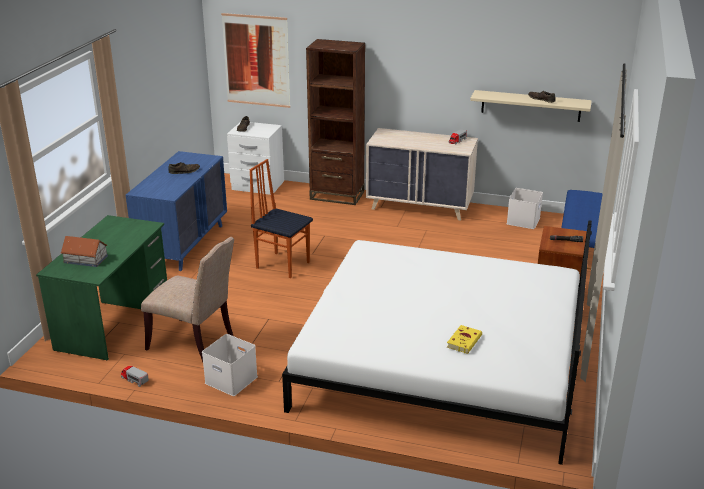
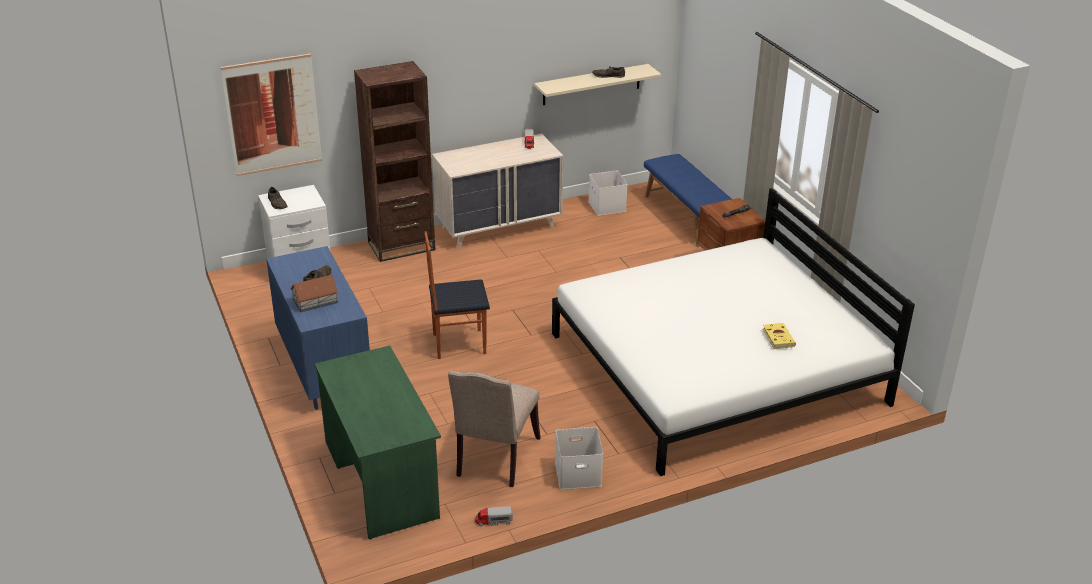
camera: 40 degrees left, 5 degrees up
toy house [60,236,108,267] -> toy house moved to [290,275,338,312]
beige chair [141,237,234,362] -> beige chair turned 120 degrees clockwise [448,371,541,487]

